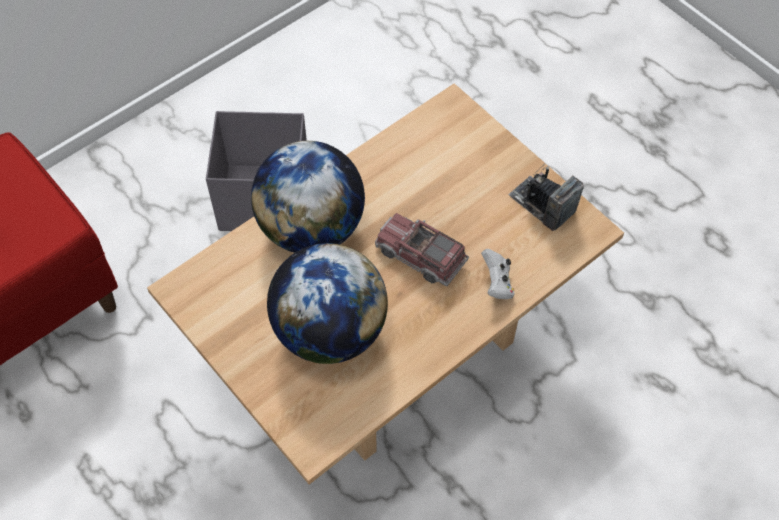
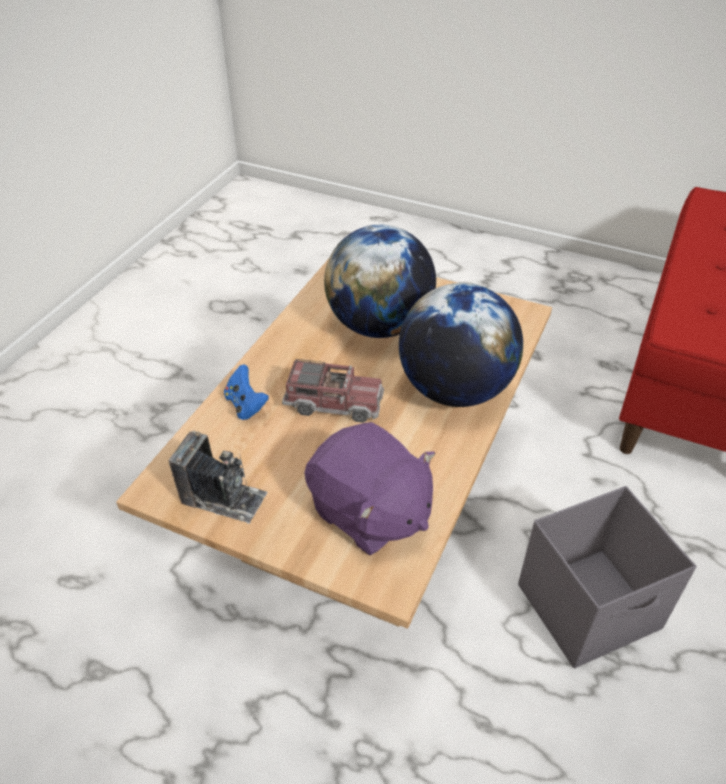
camera: 155 degrees right, 15 degrees down
white game controller [481,249,515,299] -> blue game controller [224,364,269,420]
none -> purple plush toy [304,422,435,555]

